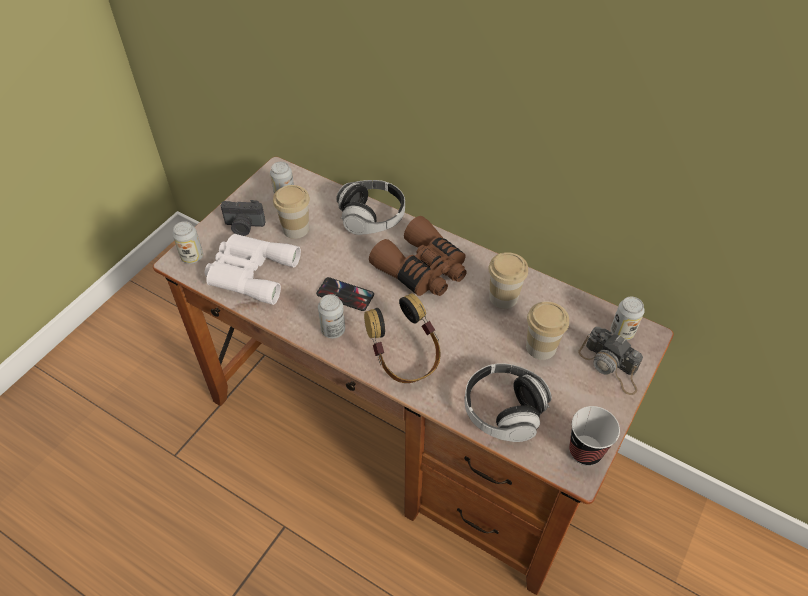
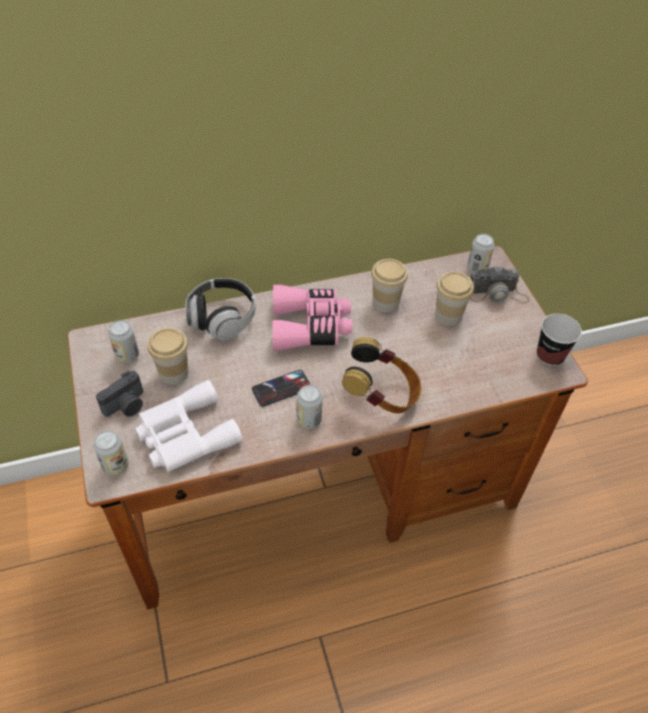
camera: 50 degrees left, 0 degrees up
brown binoculars [369,216,467,296] -> pink binoculars [272,285,352,351]
headphones [465,363,552,442] -> none

